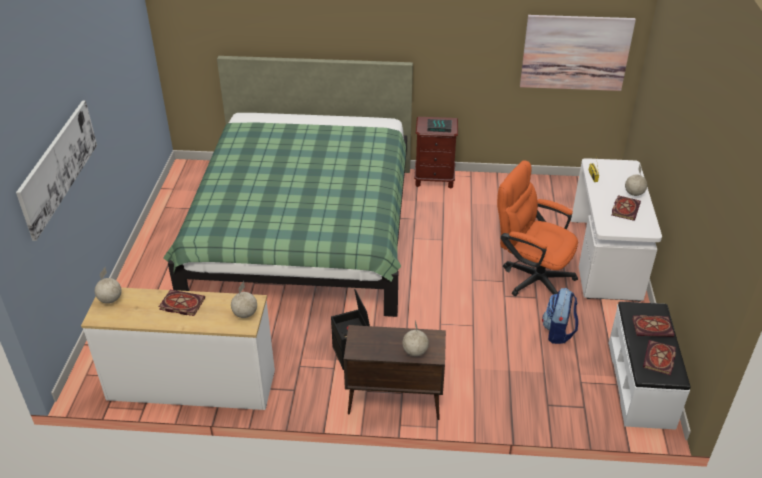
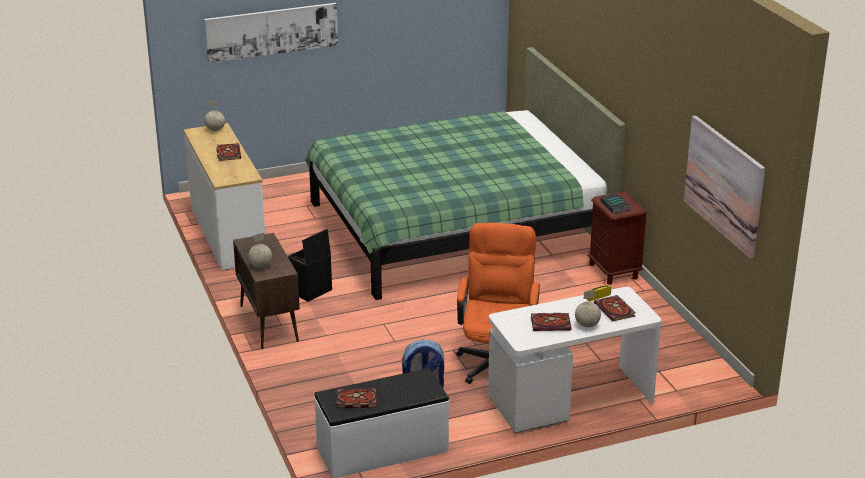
camera: 65 degrees right, 10 degrees down
globe [231,281,257,318] -> none
book [632,315,674,337] -> book moved to [594,295,635,322]

